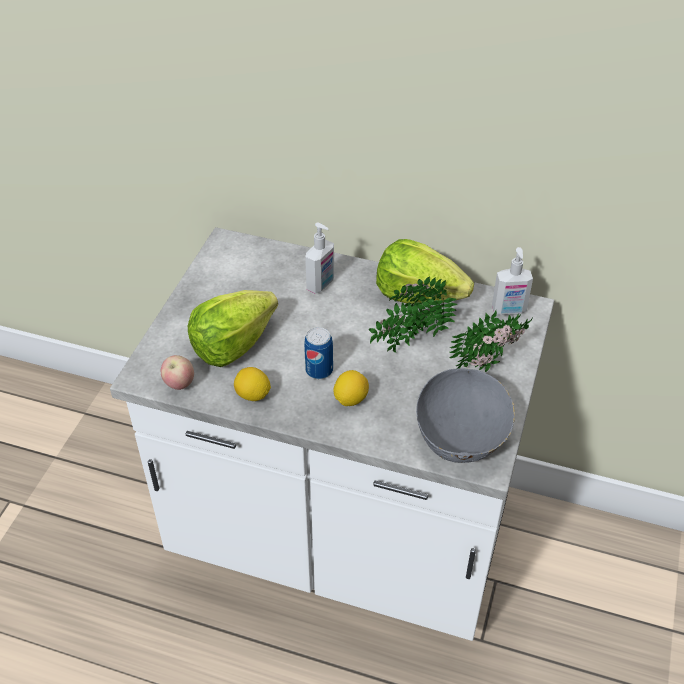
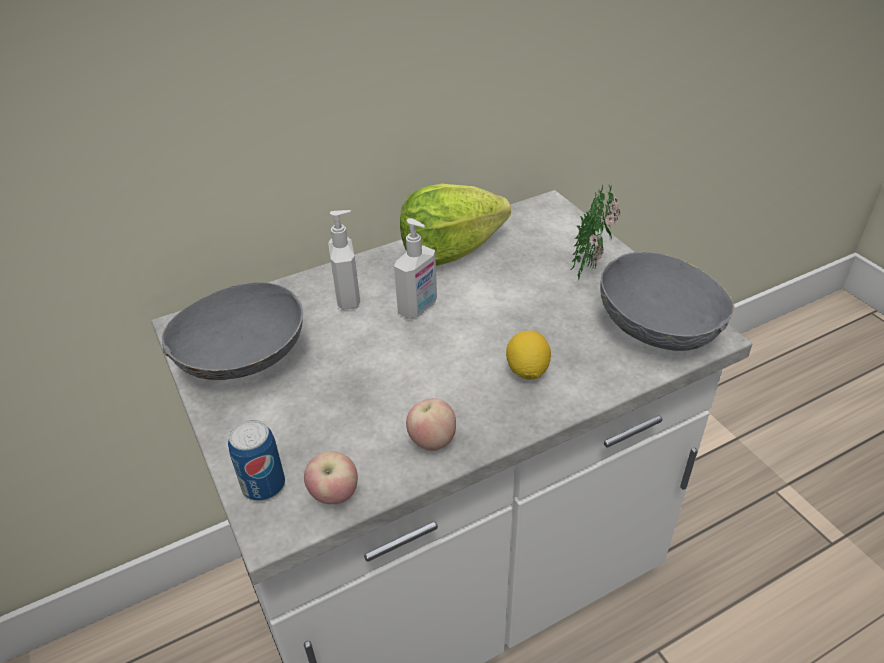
camera: 45 degrees left, 5 degrees down
lettuce [188,290,278,367] -> none
lemon [234,367,271,401] -> apple [406,398,456,451]
can [304,327,333,379] -> can moved to [228,420,285,501]
potted plant [369,276,457,353] -> none
soap dispenser [492,247,533,315] -> soap dispenser moved to [394,218,437,319]
none -> grey bowl [162,282,303,380]

